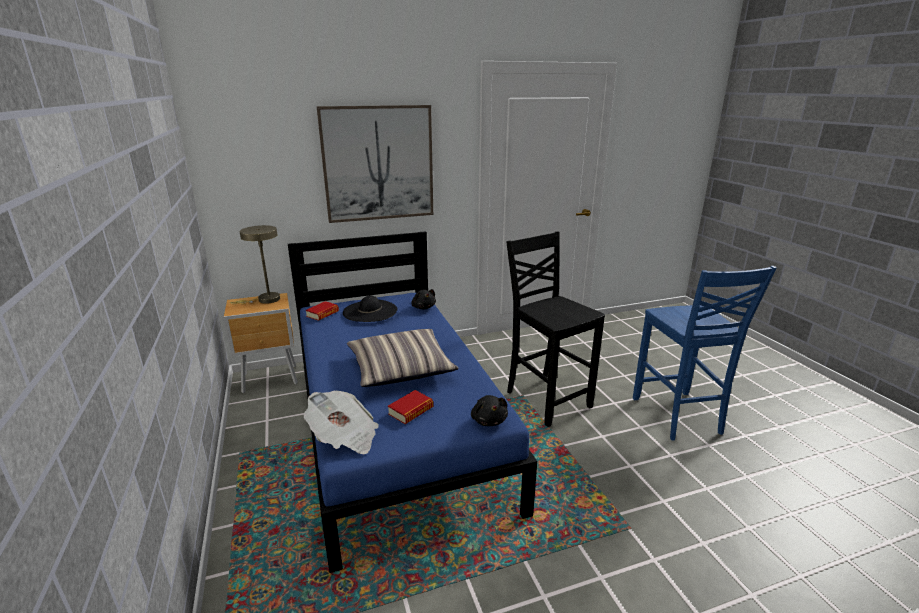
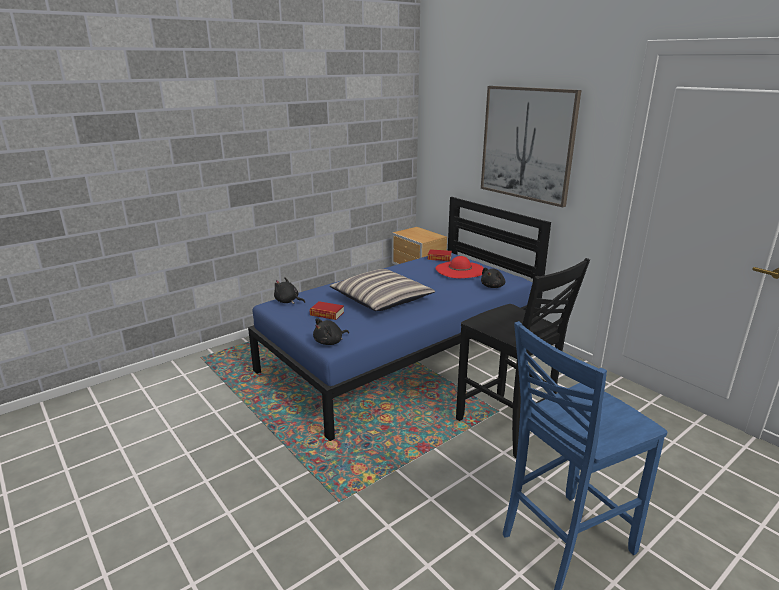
camera: 70 degrees right, 0 degrees up
beige table lamp [230,225,280,304] -> none
newspaper [303,391,379,454] -> black plush toy [274,277,305,304]
black hat [343,295,397,322] -> red hat [435,256,484,278]
black chair [506,231,605,427] -> black chair turned 105 degrees clockwise [456,258,590,458]

